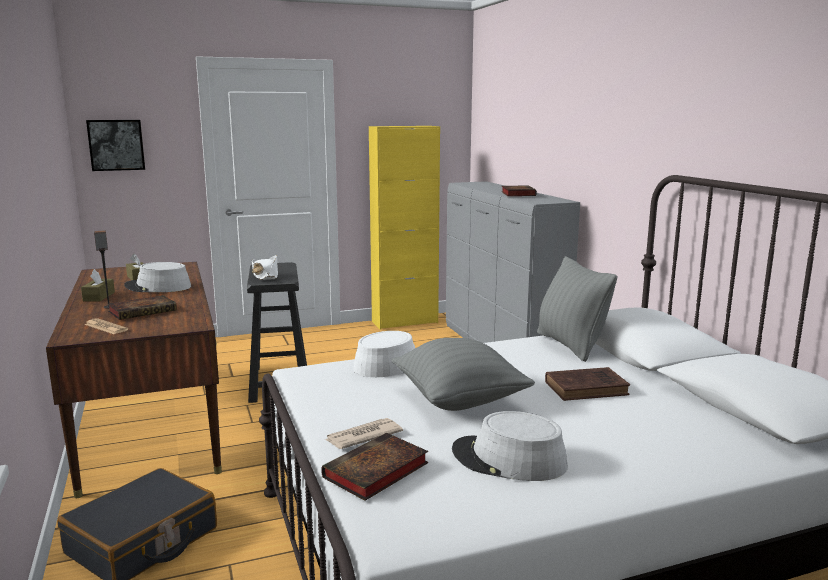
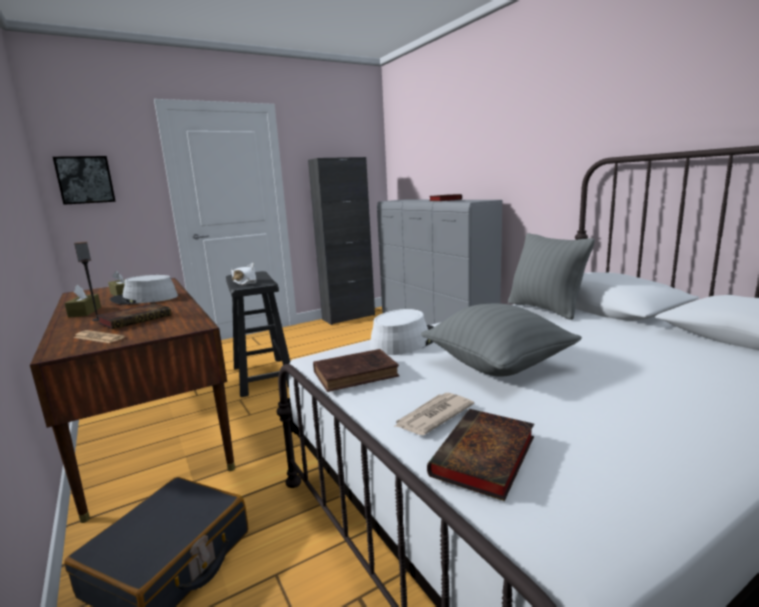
camera: 10 degrees left, 0 degrees up
yellow cabinet [369,126,440,330] -> black cabinet [308,157,375,325]
grey hat [452,411,567,481] -> none
brown book [545,367,630,401] -> brown book moved to [313,349,399,392]

